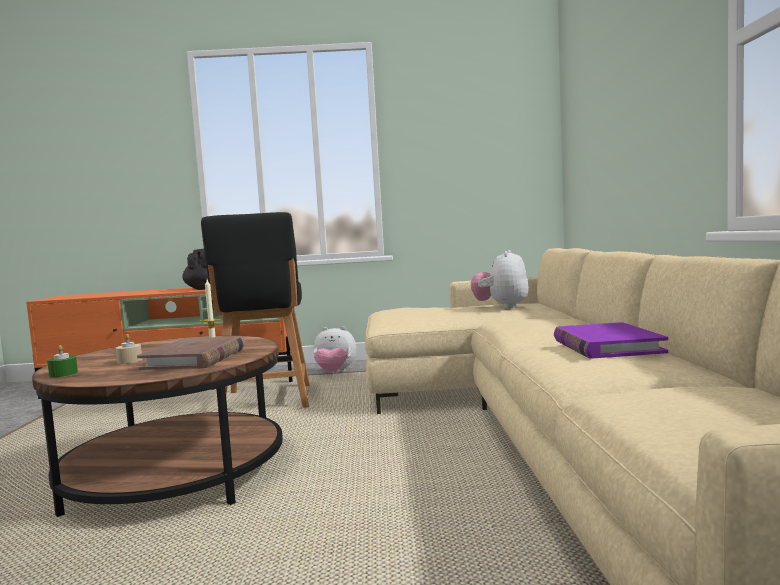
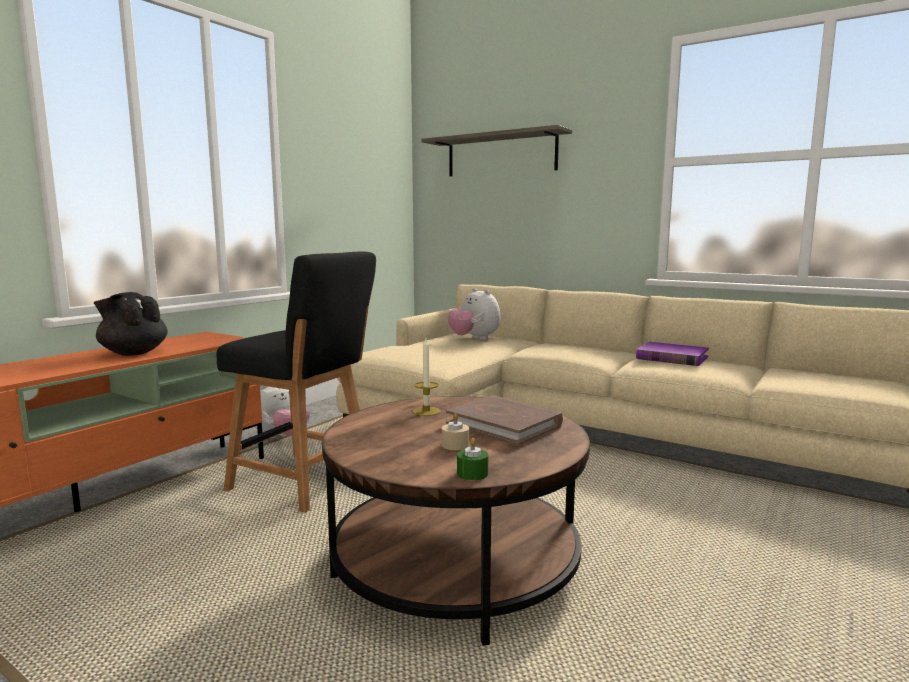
camera: 55 degrees left, 5 degrees up
none -> shelf [421,125,572,176]

